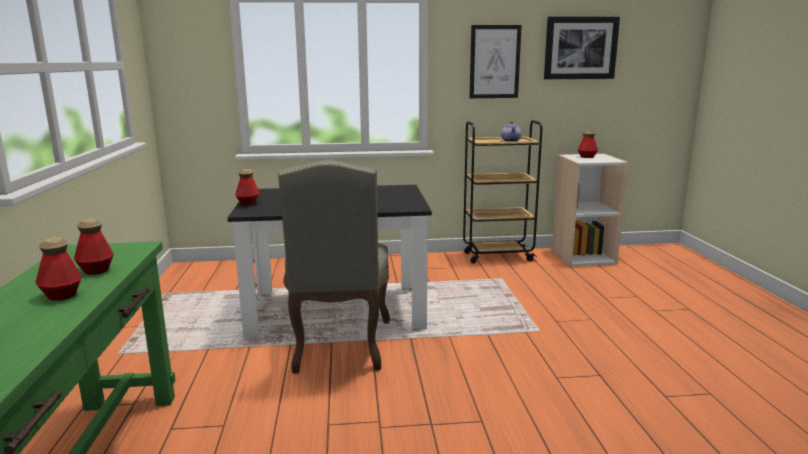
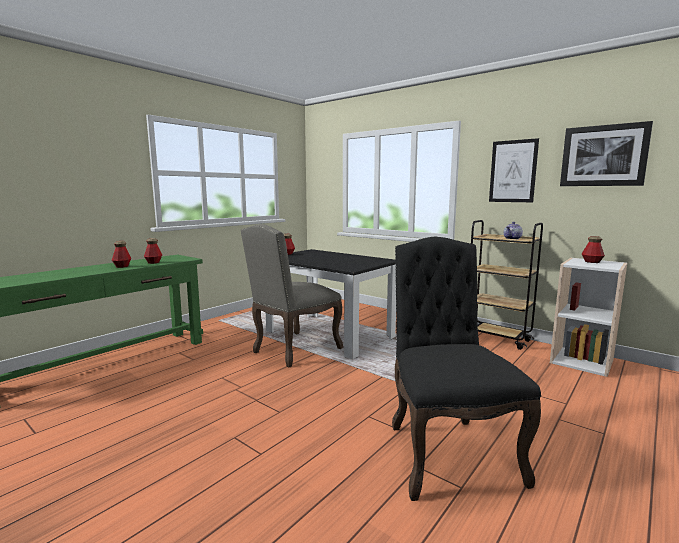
camera: 45 degrees right, 5 degrees down
none -> black chair [392,236,541,501]

